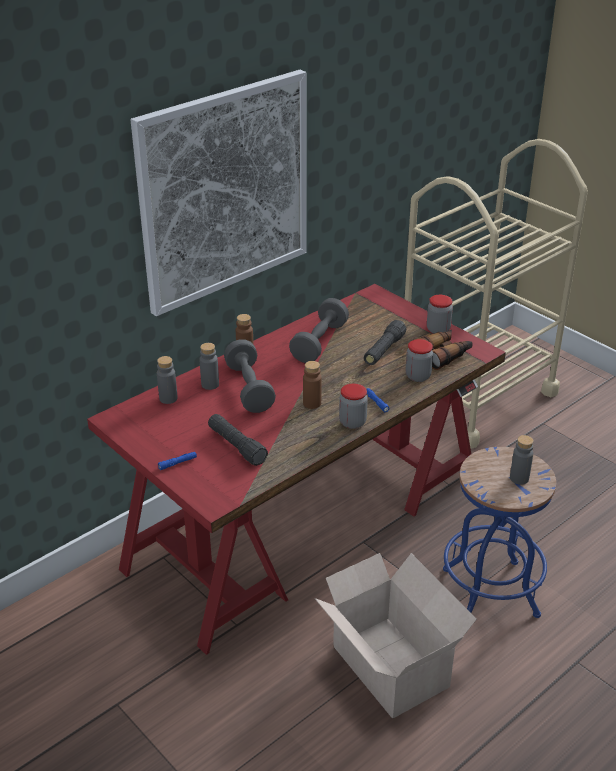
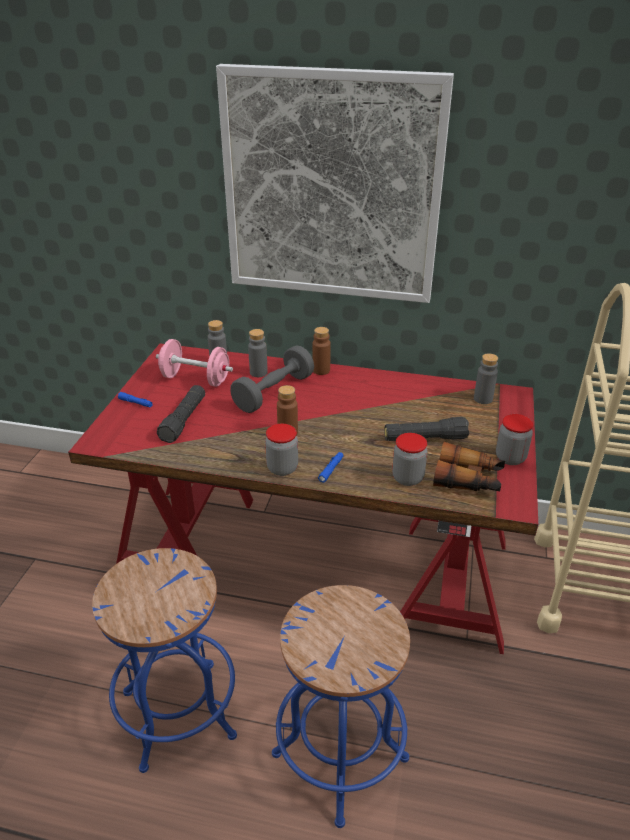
camera: 55 degrees right, 0 degrees up
grey dumbbell [289,298,349,363] -> none
cardboard box [314,553,477,718] -> blue stool [92,548,237,773]
grey bottle [510,435,534,485] -> grey bottle moved to [474,353,498,404]
none -> pink dumbbell [156,339,233,387]

